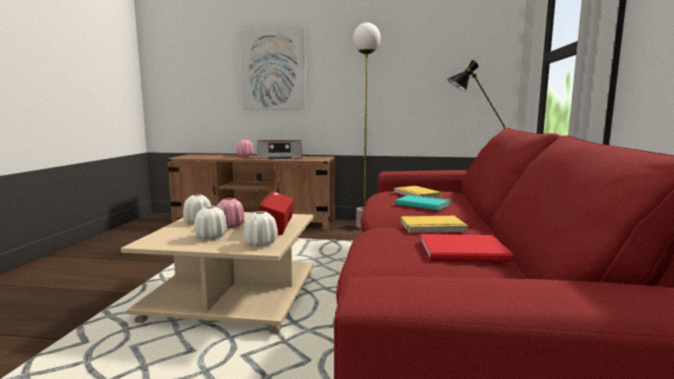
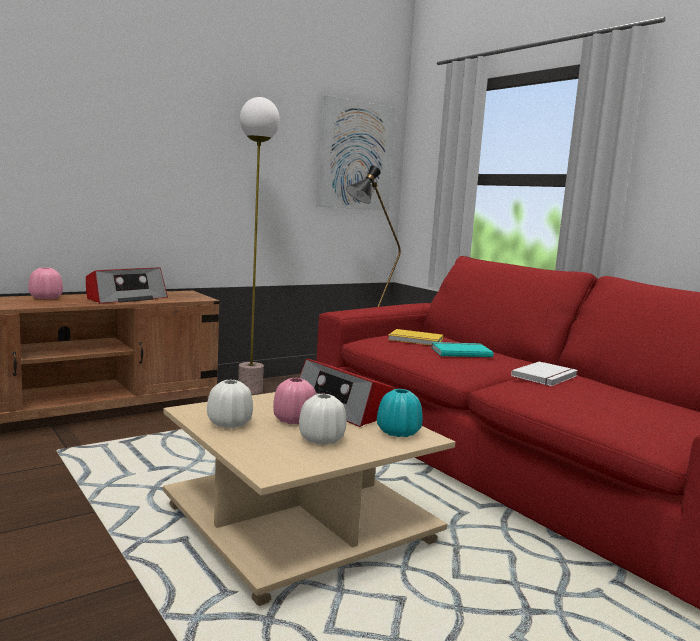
camera: 45 degrees left, 0 degrees up
picture [239,29,306,110] -> picture moved to [316,95,396,211]
white vase [244,211,278,246] -> turquoise vase [377,389,423,437]
yellow book [400,216,468,233] -> white book [511,361,578,386]
red book [420,234,513,262] -> none

